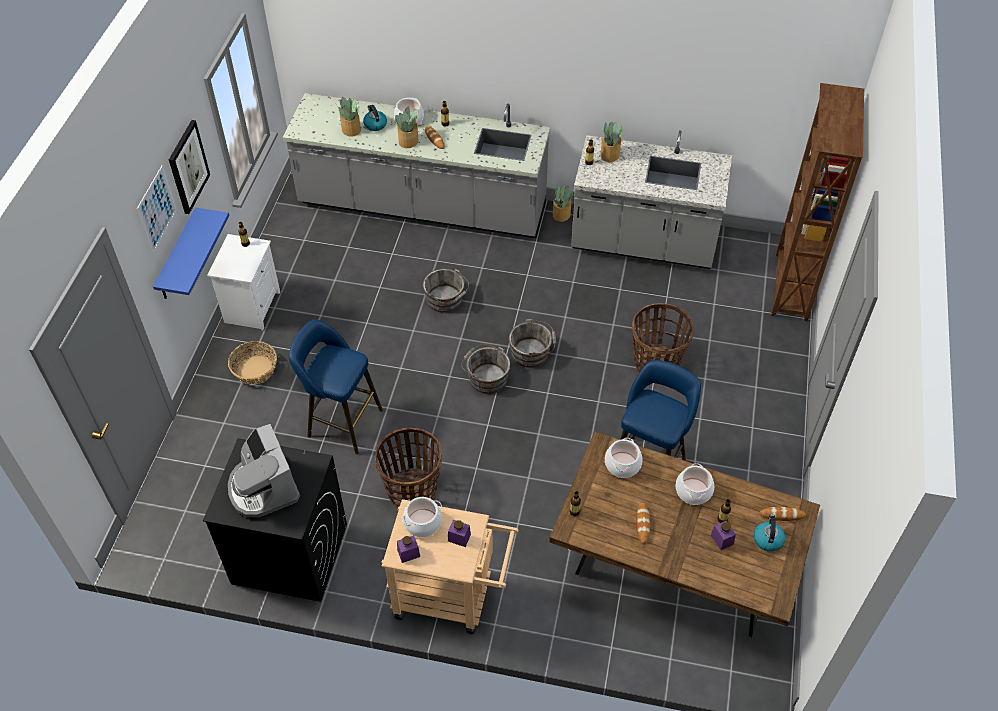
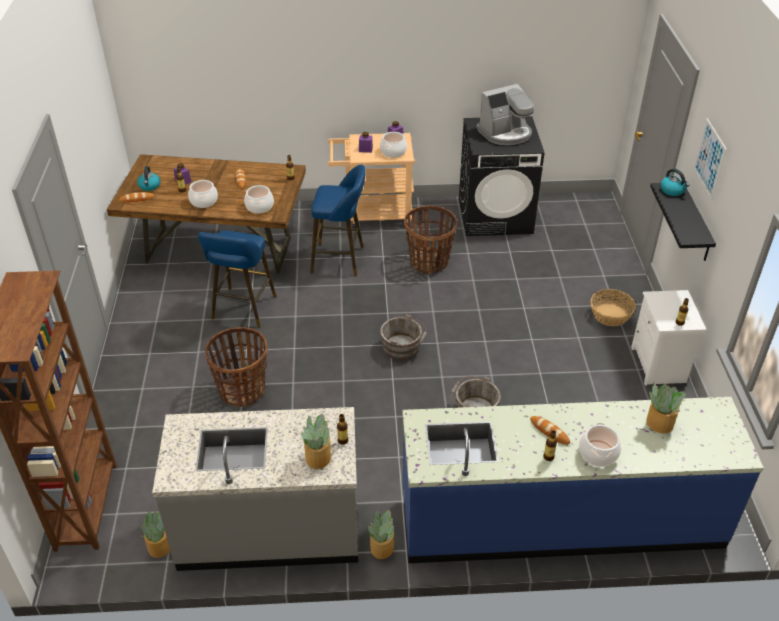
camera: 165 degrees right, 10 degrees down
blue shelf [153,208,229,299] -> black shelf [650,183,716,261]
picture [169,120,210,214] -> none
coffee machine [228,424,300,517] -> coffee machine turned 105 degrees clockwise [477,84,534,145]
grey counter [283,93,550,238] -> blue counter [403,397,764,563]
blue stool [289,319,383,454] -> blue stool moved to [310,165,366,277]
kettle [363,105,387,131] -> kettle moved to [661,169,690,196]
potted plant [395,107,418,148] -> potted plant moved to [141,511,170,558]
grey bucket [509,319,557,368] -> none

